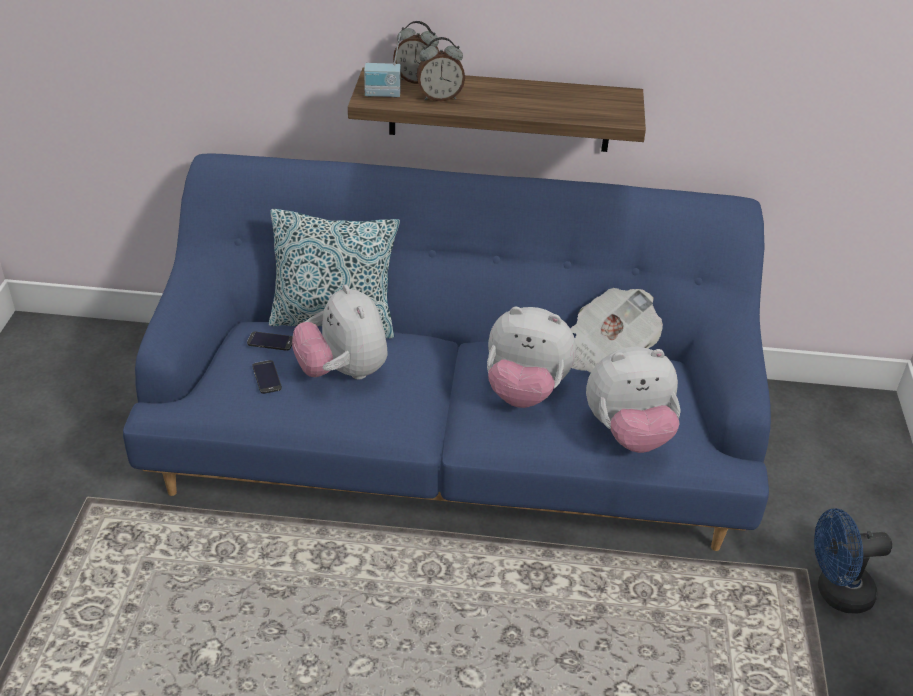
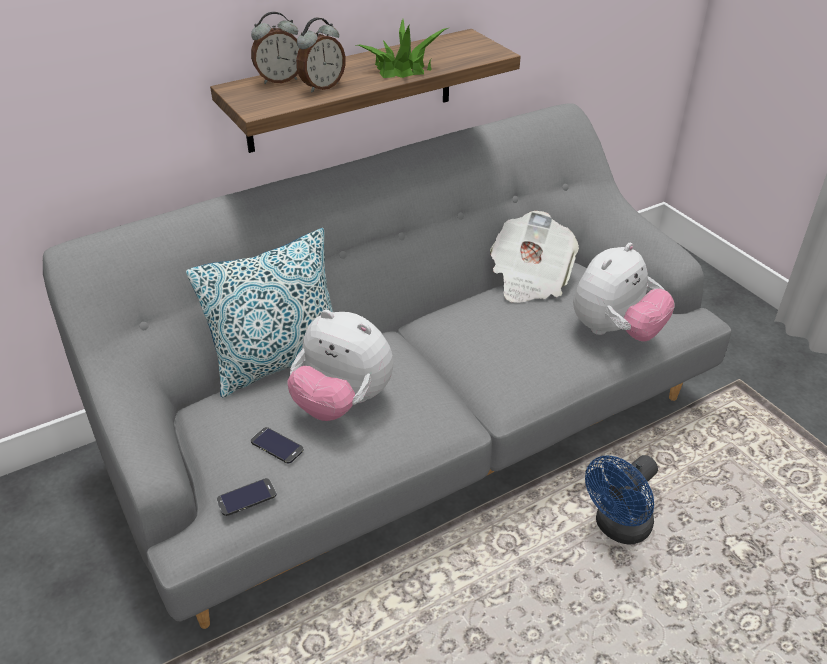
camera: 35 degrees left, 0 degrees up
blue sofa [123,154,771,551] -> grey sofa [43,103,731,629]
phone [247,332,293,351] -> phone moved to [217,478,276,516]
radio [364,33,401,98] -> none
plush toy [487,307,576,408] -> none
blue fan [814,508,892,614] -> blue fan moved to [585,455,658,545]
none -> potted plant [357,19,448,78]

